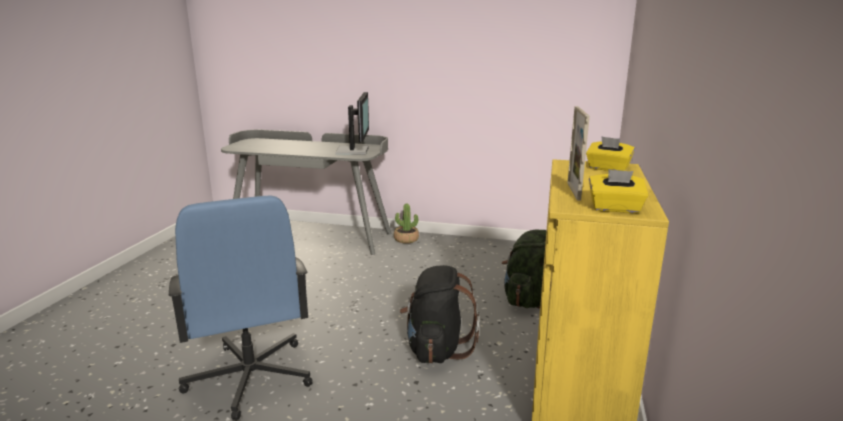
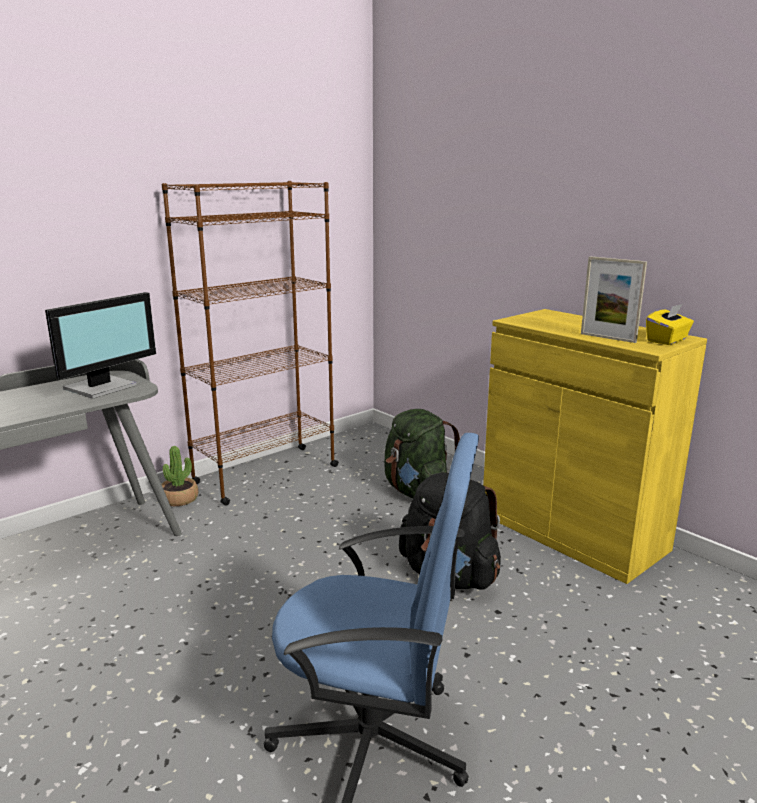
camera: 55 degrees left, 0 degrees up
monitor [335,92,369,154] -> monitor turned 90 degrees clockwise [45,292,156,399]
yellow tissue box [586,136,635,171] -> none
none -> brown bookcase [162,181,339,506]

